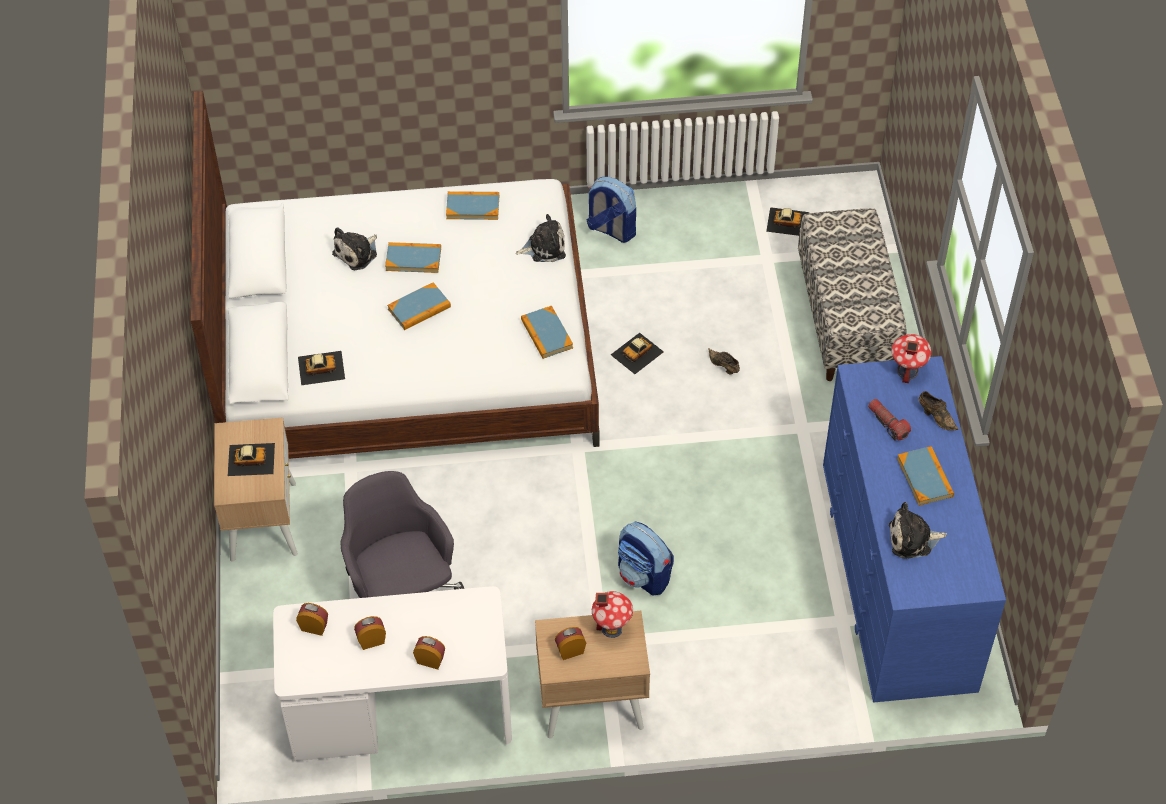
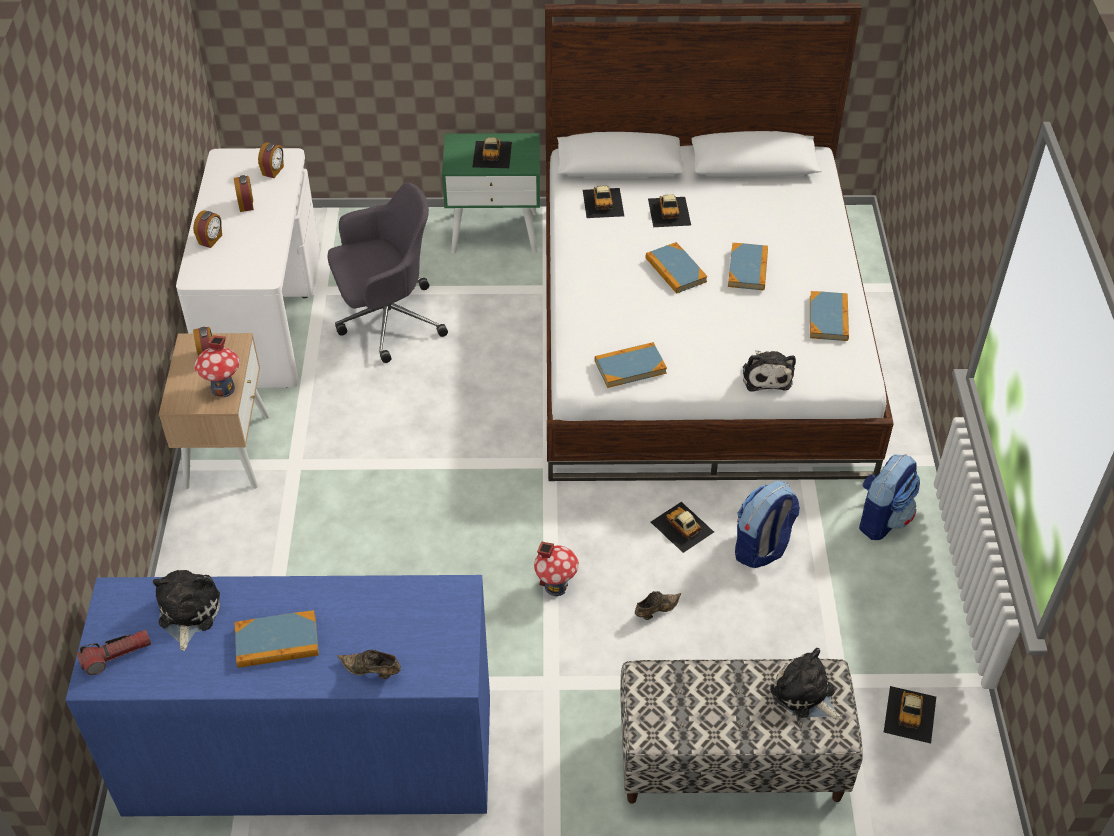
camera: 95 degrees right, 5 degrees down
beige nightstand [214,417,298,562] -> green nightstand [442,133,540,254]
plush toy [332,227,377,270] -> plush toy moved to [770,648,842,720]
backpack [618,521,674,595] -> backpack moved to [735,480,800,568]
flashlight [868,399,911,441] -> flashlight moved to [77,629,151,675]
toy house [891,334,931,383] -> toy house moved to [534,541,579,596]
brown shoe [919,391,959,431] -> brown shoe turned 60 degrees clockwise [337,650,401,679]
none -> toy car [648,194,691,227]

